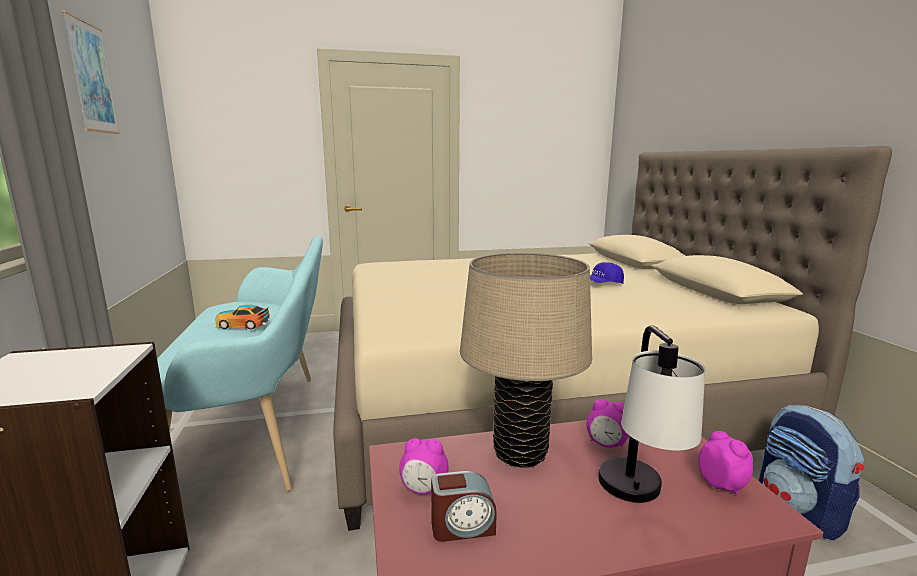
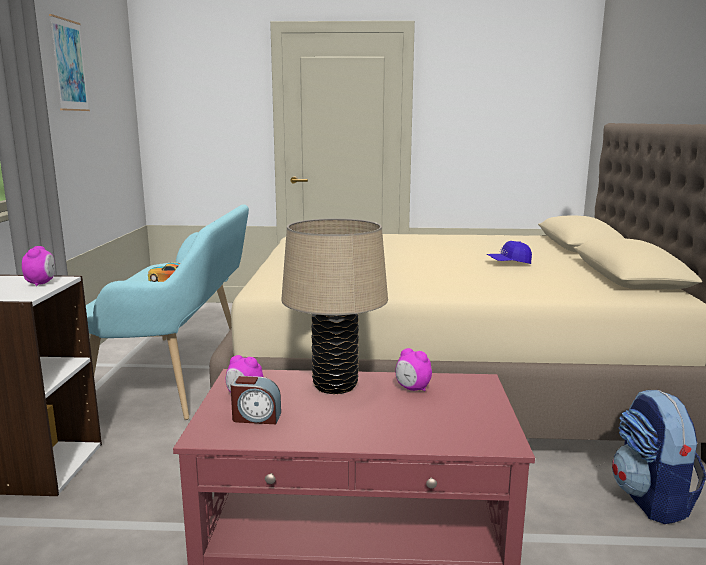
camera: 15 degrees right, 0 degrees up
table lamp [598,325,705,503] -> none
alarm clock [699,431,753,495] -> alarm clock moved to [22,246,55,286]

